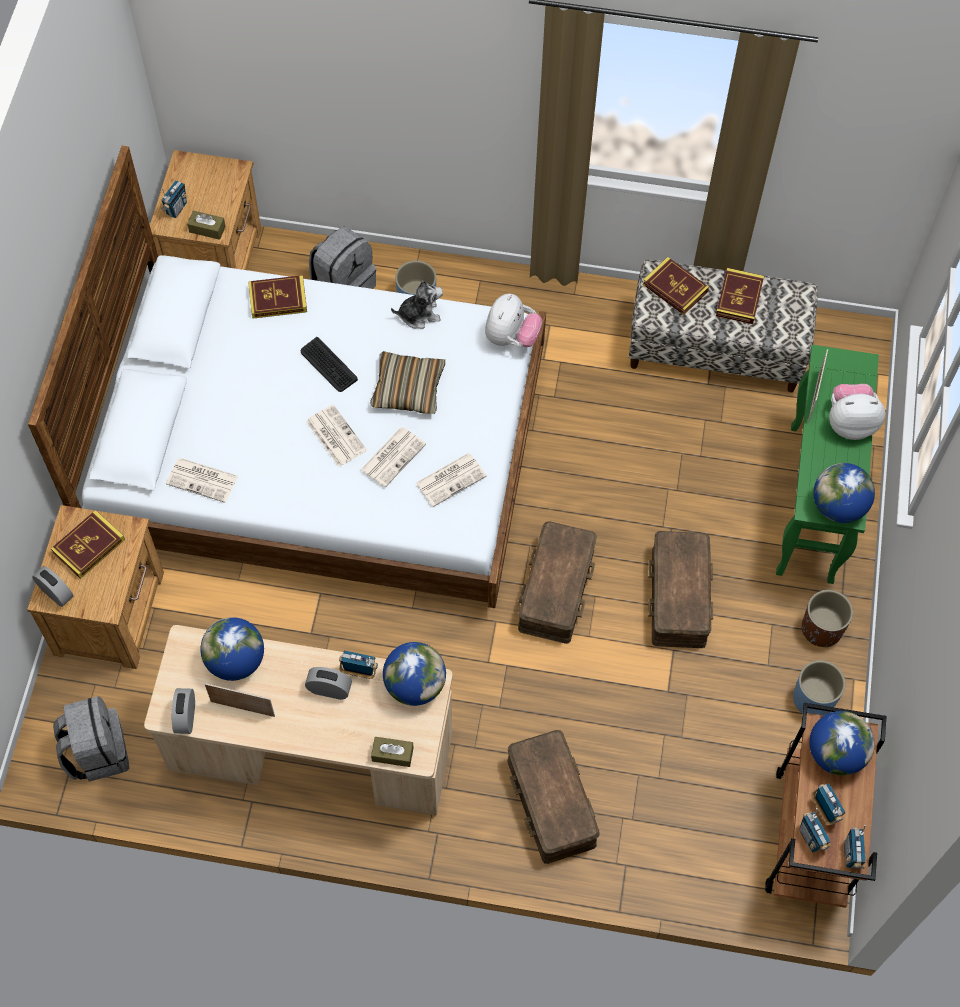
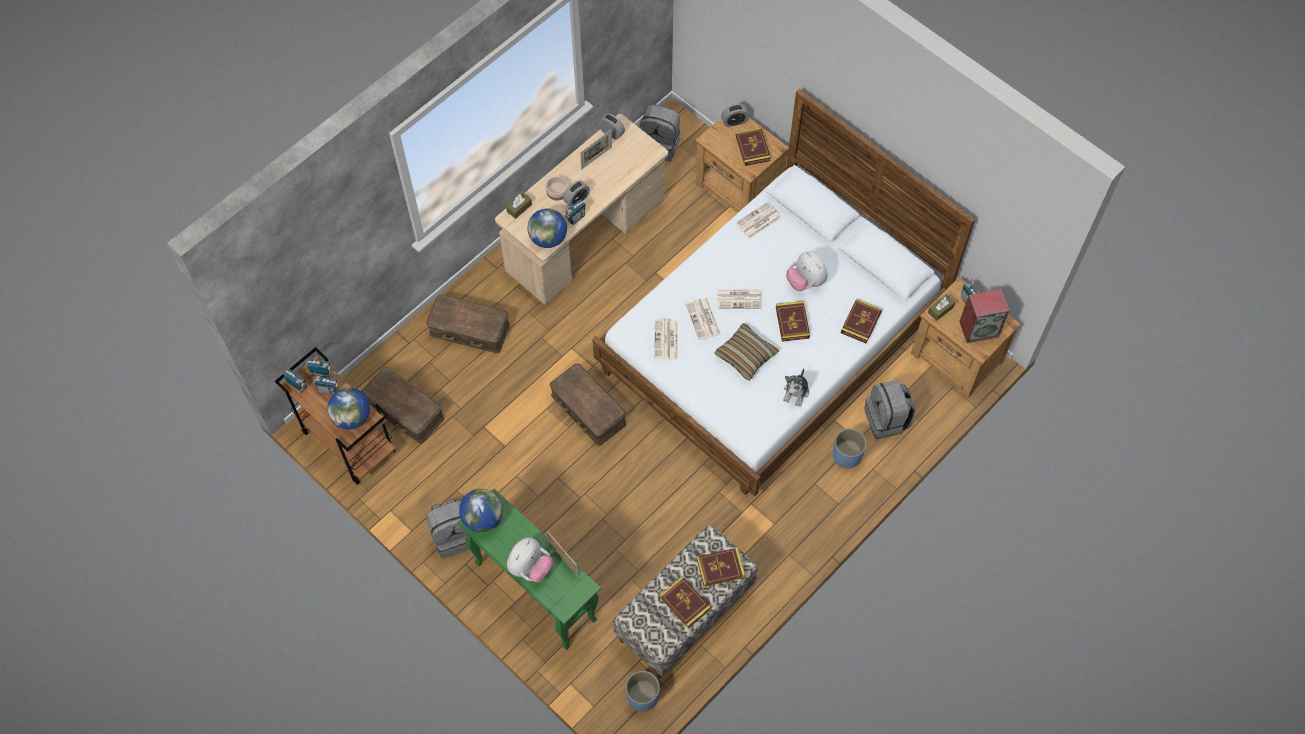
camera: 125 degrees right, 0 degrees up
globe [200,617,264,681] -> none
keyboard [301,337,358,392] -> book [776,301,810,342]
plush toy [485,293,542,347] -> plush toy moved to [786,251,828,291]
brown storage box [648,531,713,648] -> brown storage box moved to [361,367,444,444]
blue planter [793,660,845,716] -> blue planter moved to [626,671,660,712]
brown planter [802,590,853,648] -> grey backpack [426,499,469,558]
none -> bowl [546,176,568,200]
none -> speaker [959,289,1009,343]

